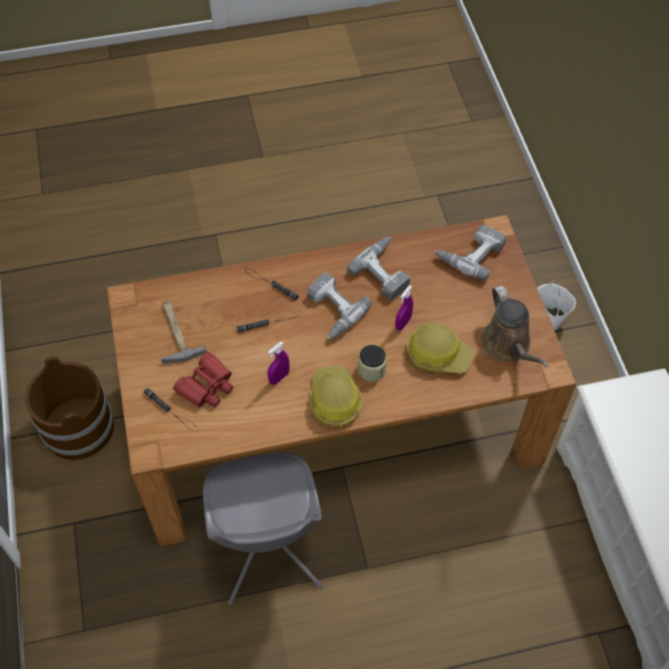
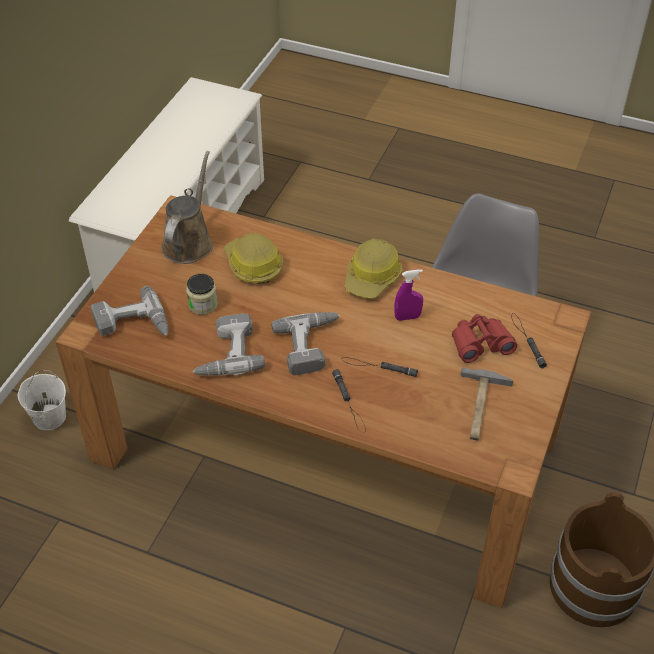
camera: 145 degrees left, 10 degrees down
jar [358,345,387,382] -> jar moved to [186,274,218,315]
purple spray bottle [395,285,413,331] -> none

